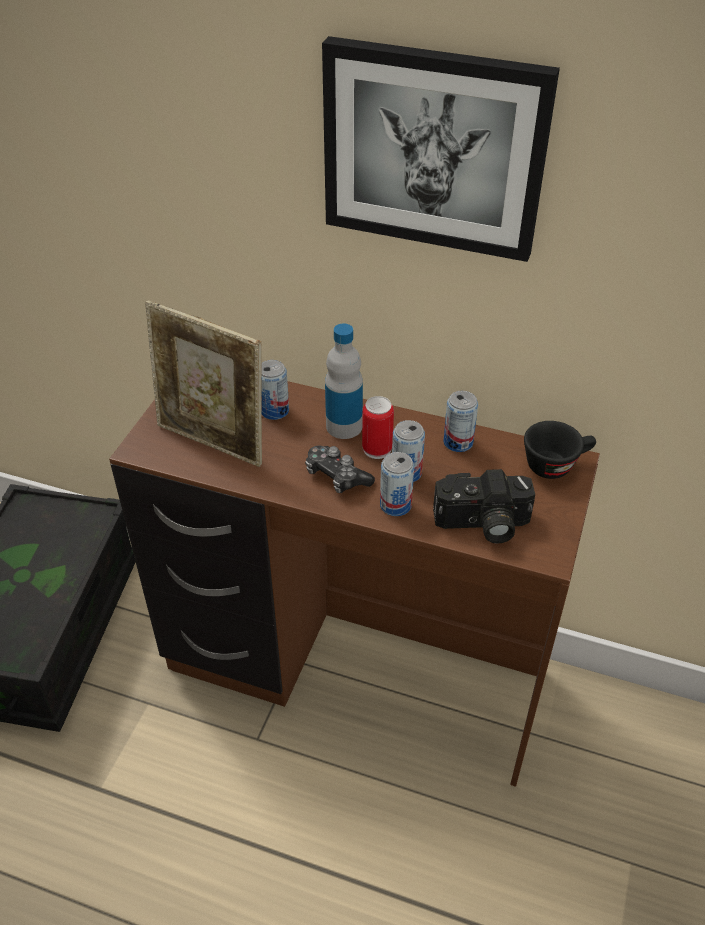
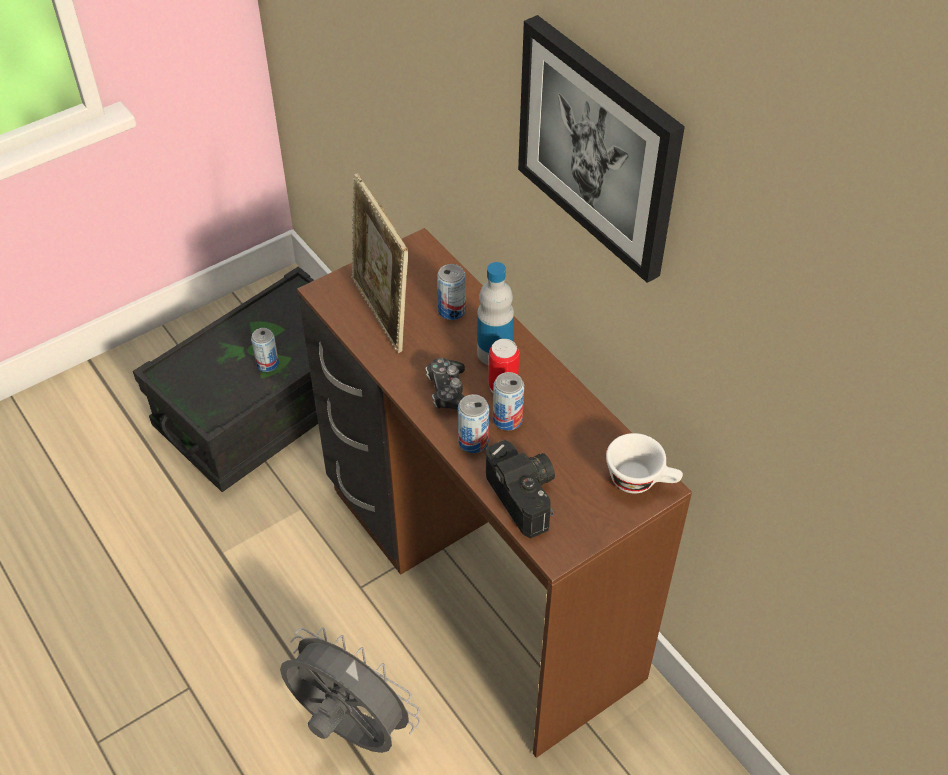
camera: 35 degrees right, 5 degrees up
camera [433,469,535,544] -> camera turned 150 degrees counterclockwise [486,440,555,539]
can [443,391,478,452] -> can moved to [251,328,279,372]
black cup [524,421,596,479] -> white cup [606,433,683,494]
none -> grey fan [280,627,420,753]

